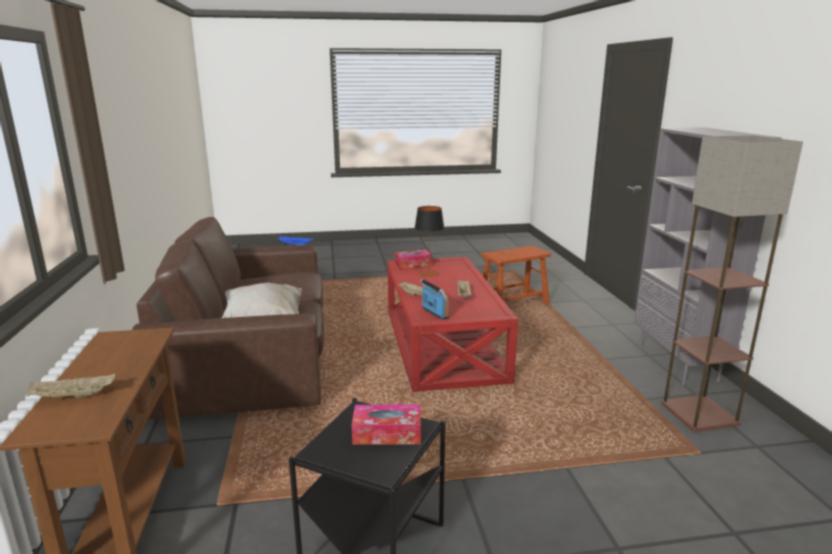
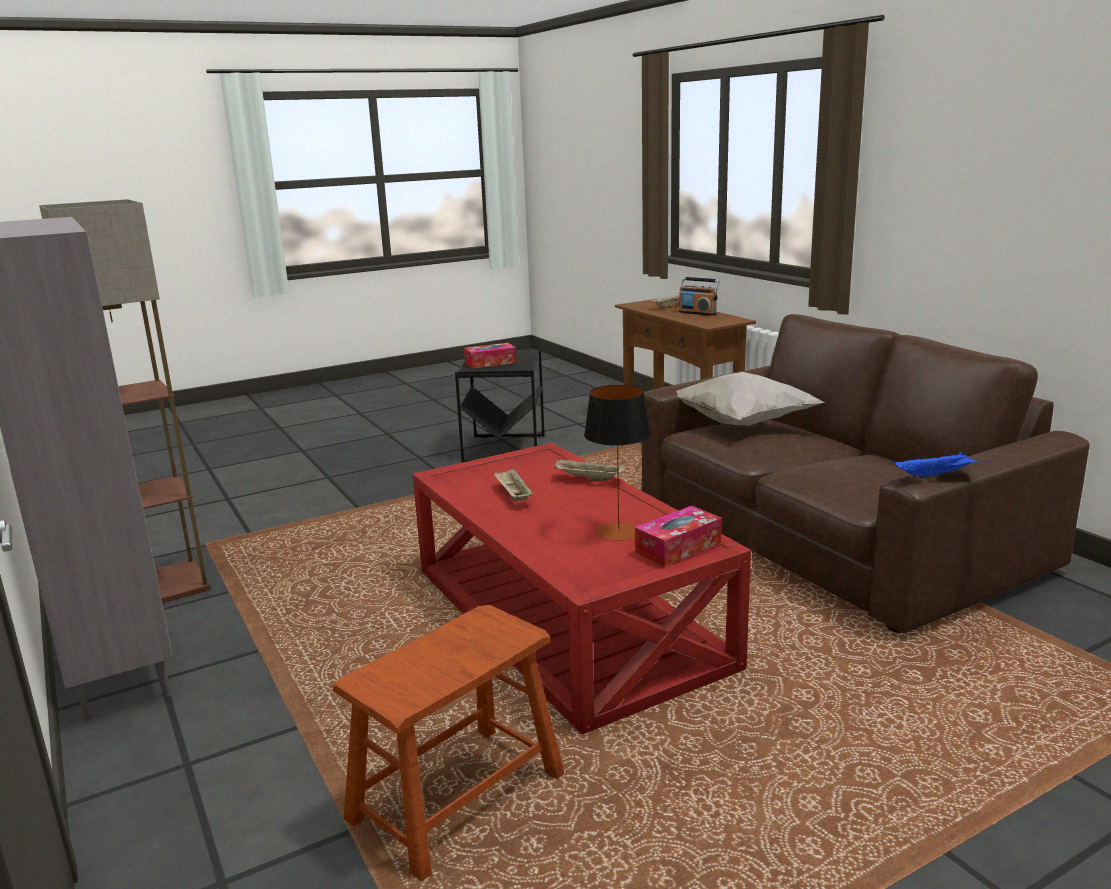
camera: 160 degrees right, 0 degrees up
radio [420,279,449,319] -> radio moved to [679,277,720,316]

